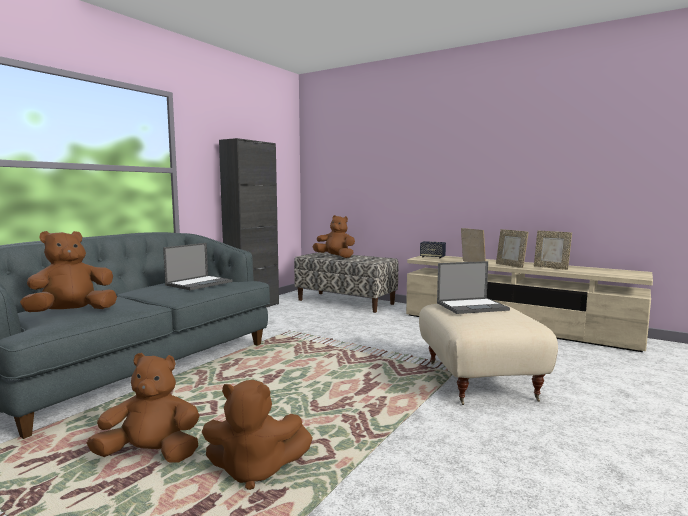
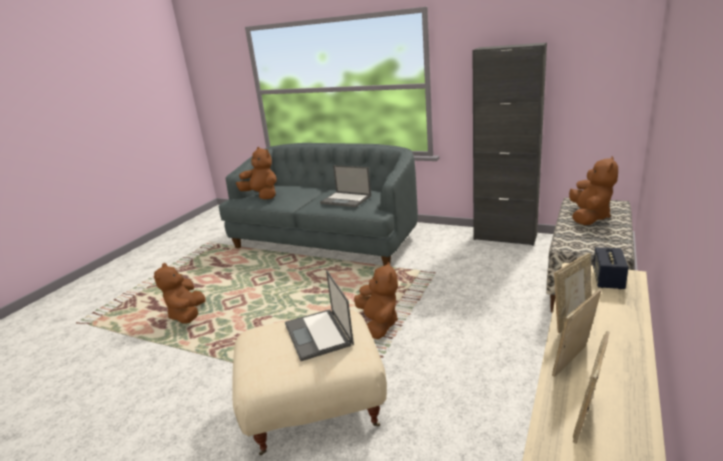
camera: 85 degrees right, 15 degrees up
brown plush toy [87,353,200,463] -> brown plush toy moved to [354,262,398,339]

